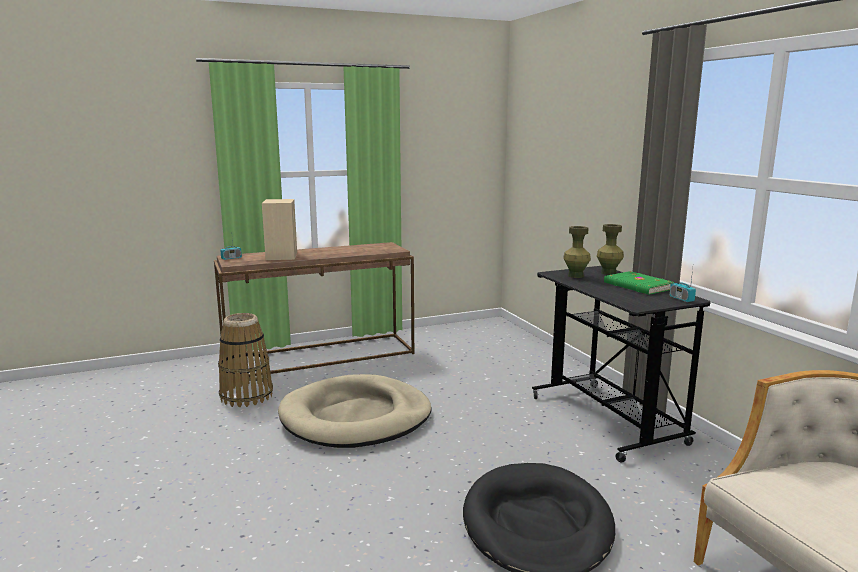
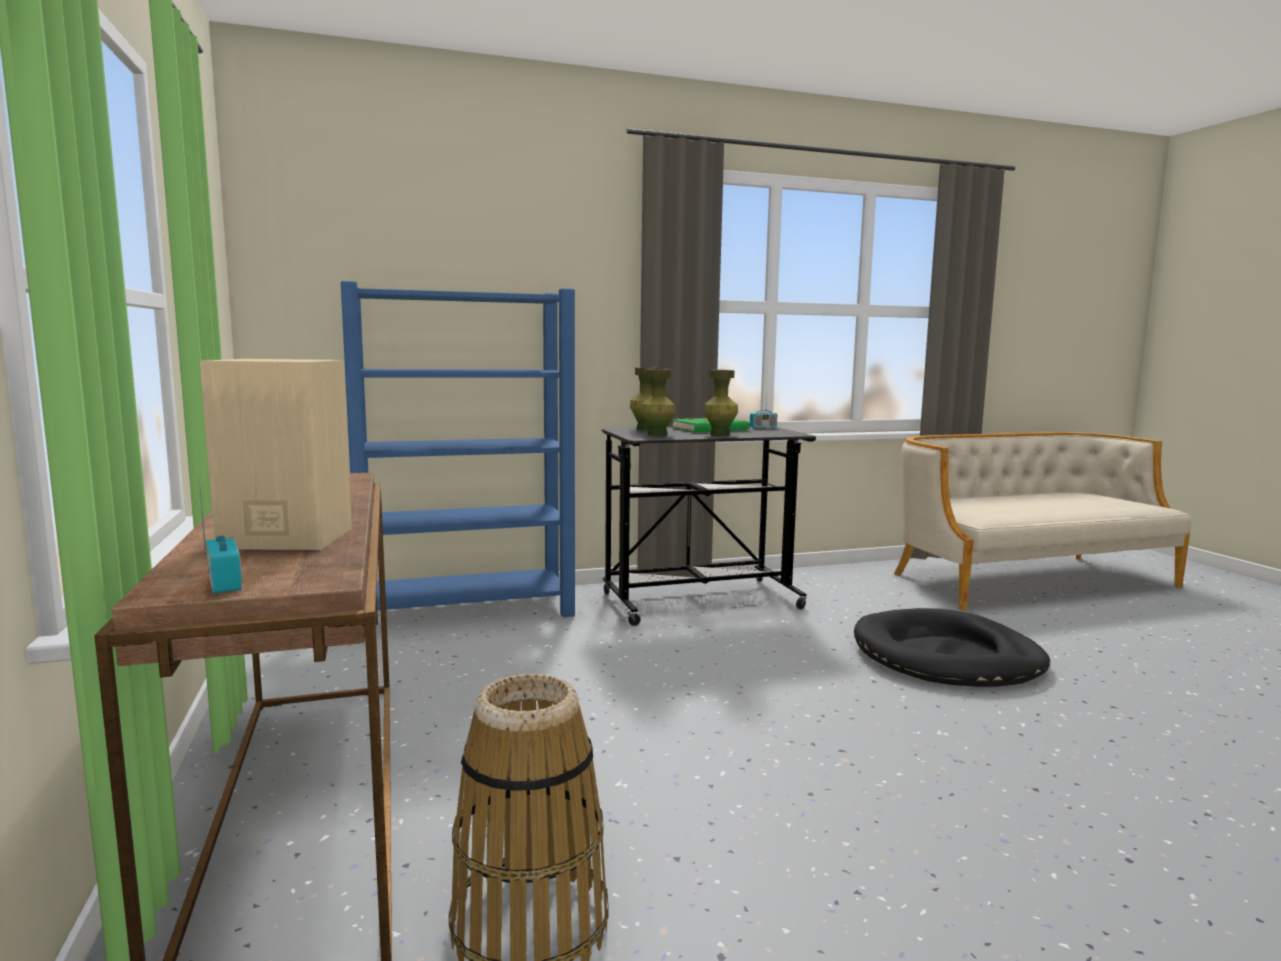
camera: 85 degrees left, 5 degrees down
beige dog bed [278,374,432,448] -> none
none -> blue bookcase [341,281,575,617]
none -> green vase [704,370,738,436]

